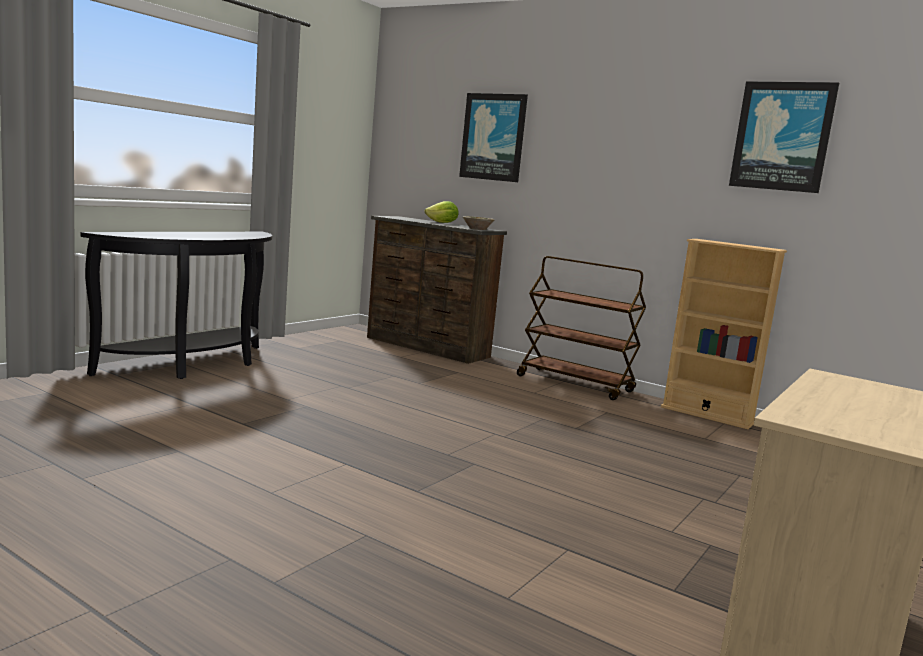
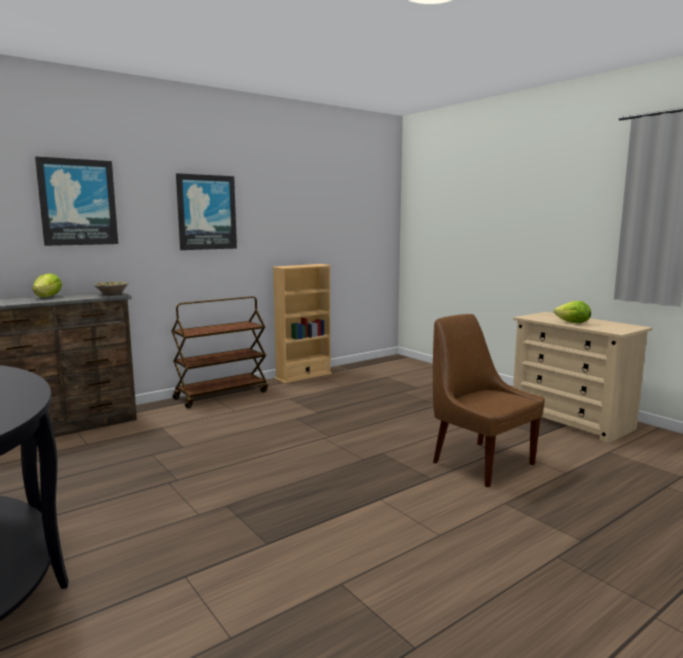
camera: 70 degrees left, 0 degrees up
picture [729,82,839,193] -> picture moved to [176,173,237,250]
none -> brown chair [433,314,545,487]
none -> lettuce [554,301,591,323]

